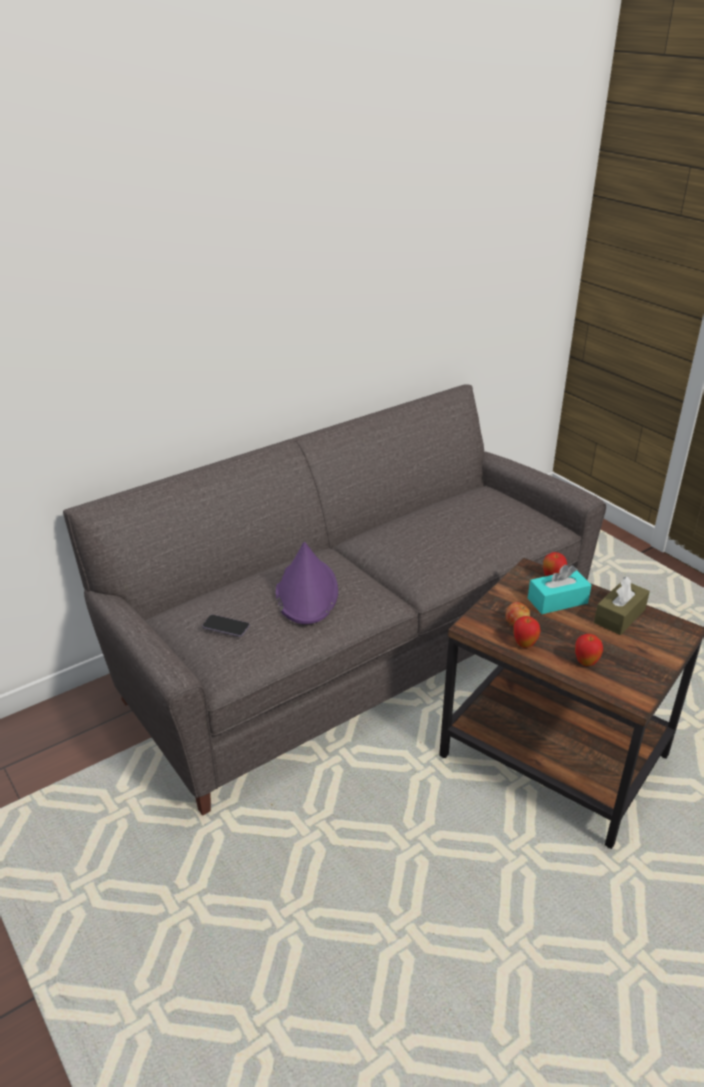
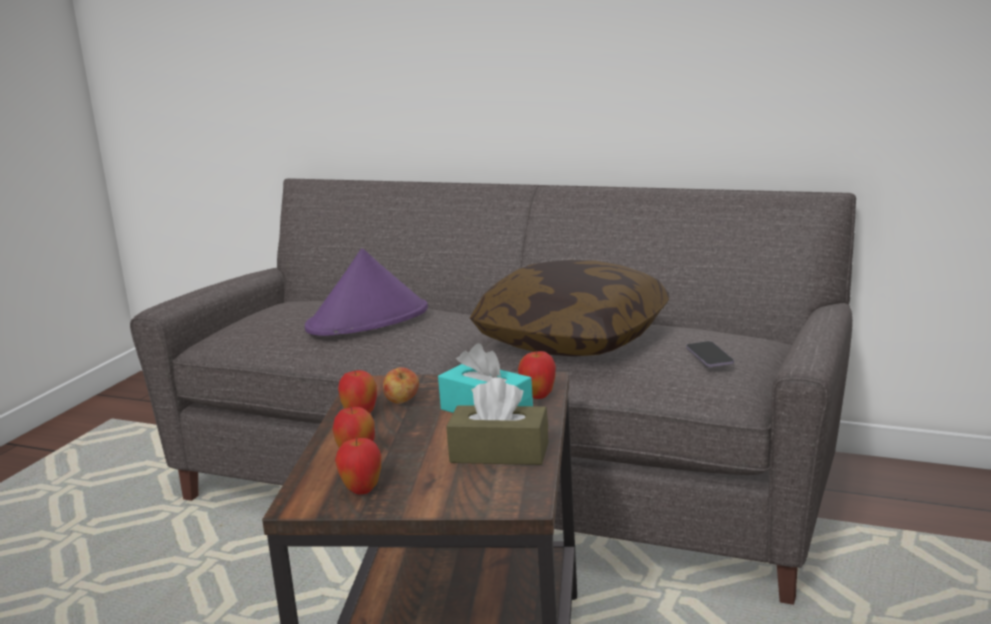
camera: 60 degrees right, 15 degrees down
phone [202,615,250,637] -> phone moved to [686,341,734,367]
none -> apple [335,437,381,494]
none -> pillow [470,260,669,357]

